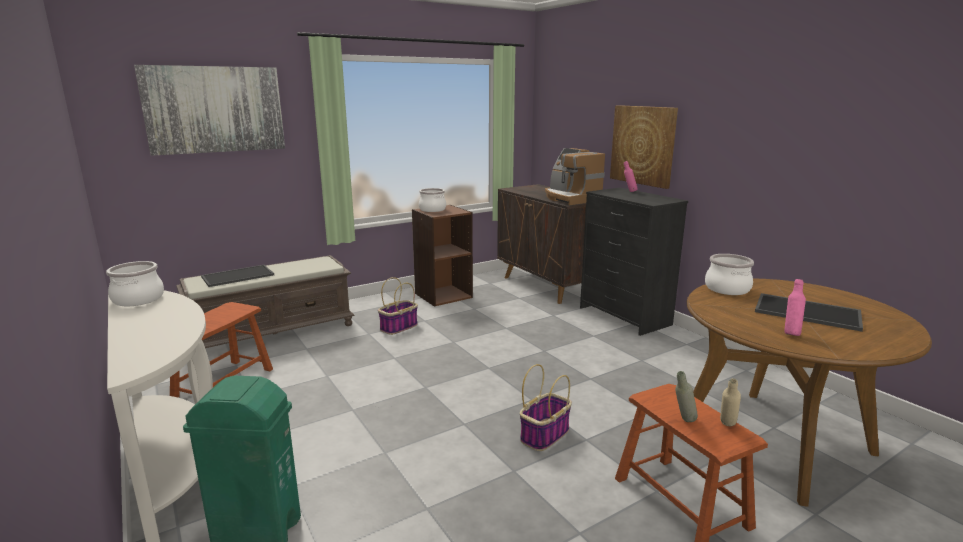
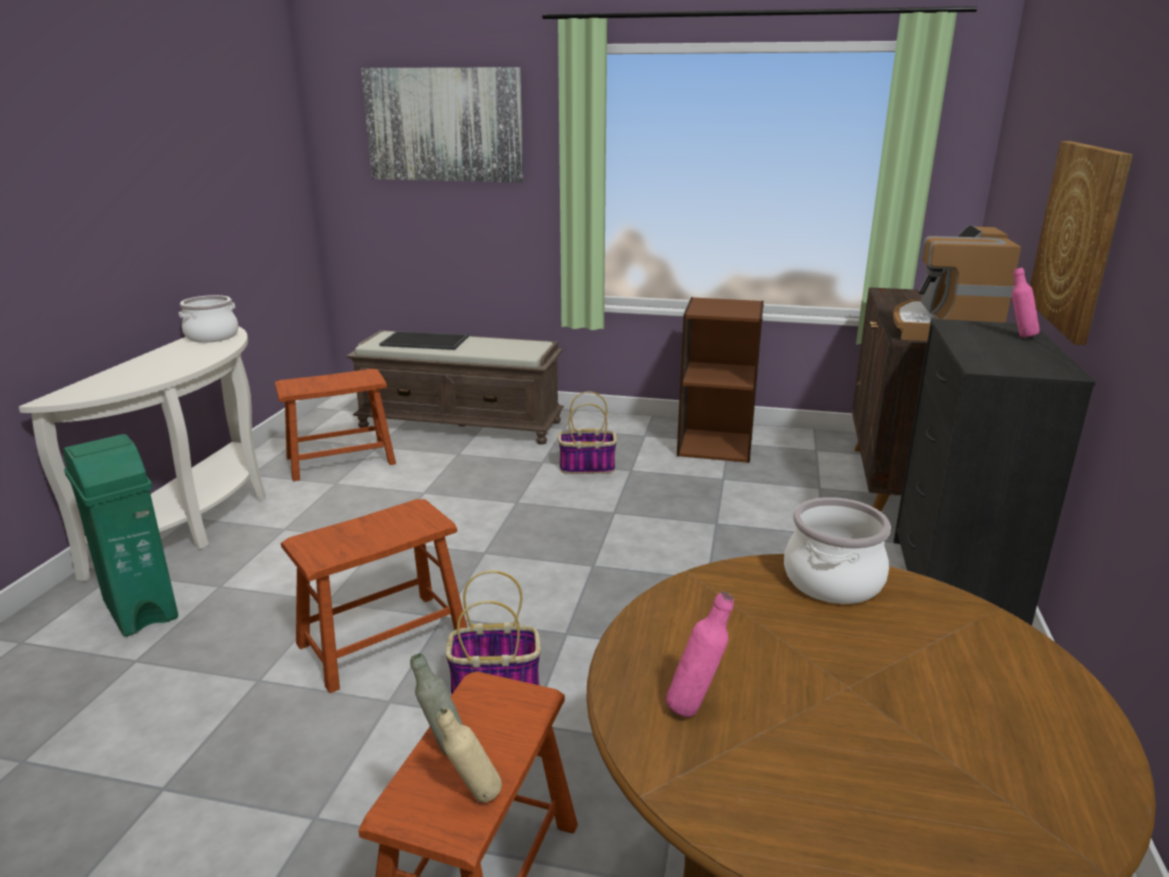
camera: 45 degrees right, 5 degrees up
cooking pot [419,188,446,212] -> none
tray [755,293,863,332] -> none
none -> brown stool [281,499,467,693]

